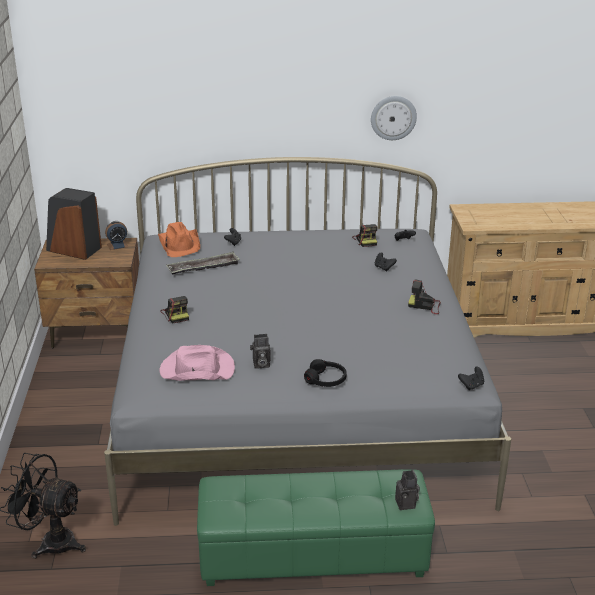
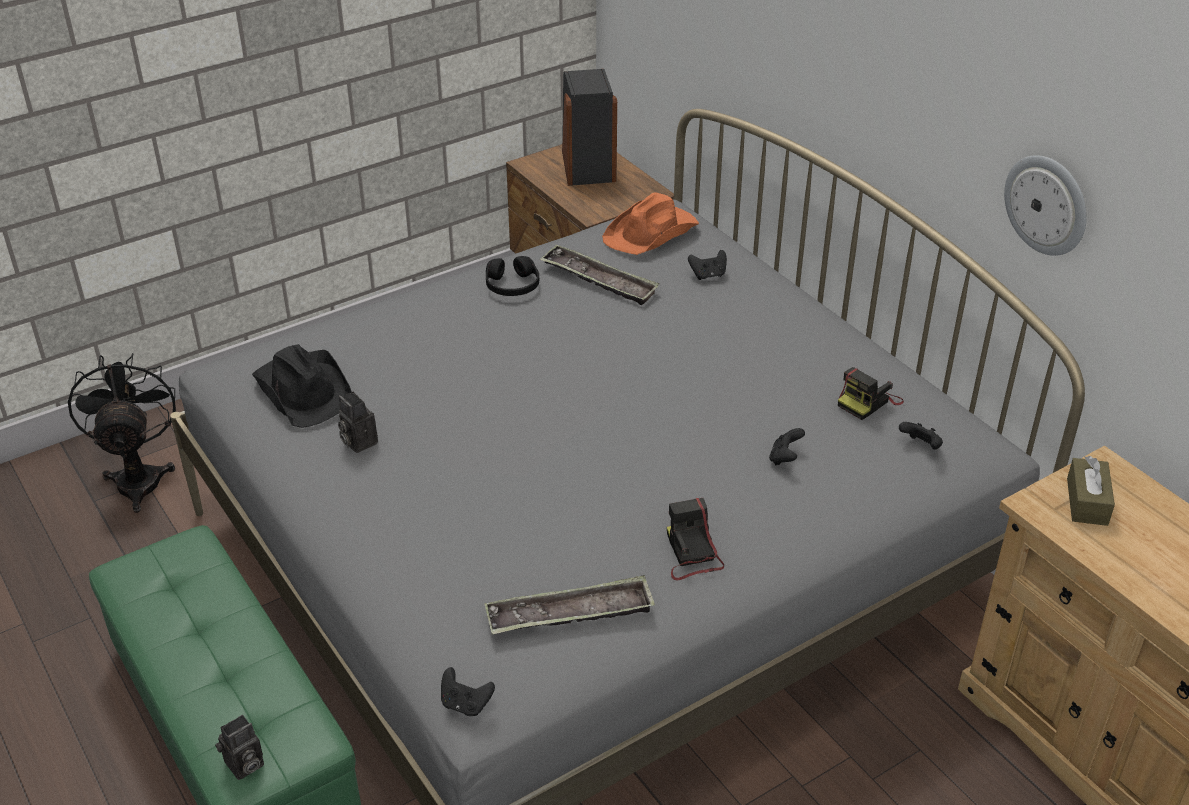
camera: 60 degrees right, 10 degrees up
alarm clock [105,221,128,250] -> none
pink hat [159,345,235,381] -> black hat [252,344,352,428]
camera [160,296,189,324] -> none
black headphones [304,359,347,387] -> black headphones moved to [486,256,539,296]
none -> tray [484,575,655,634]
none -> brown tissue box [1067,456,1115,526]

